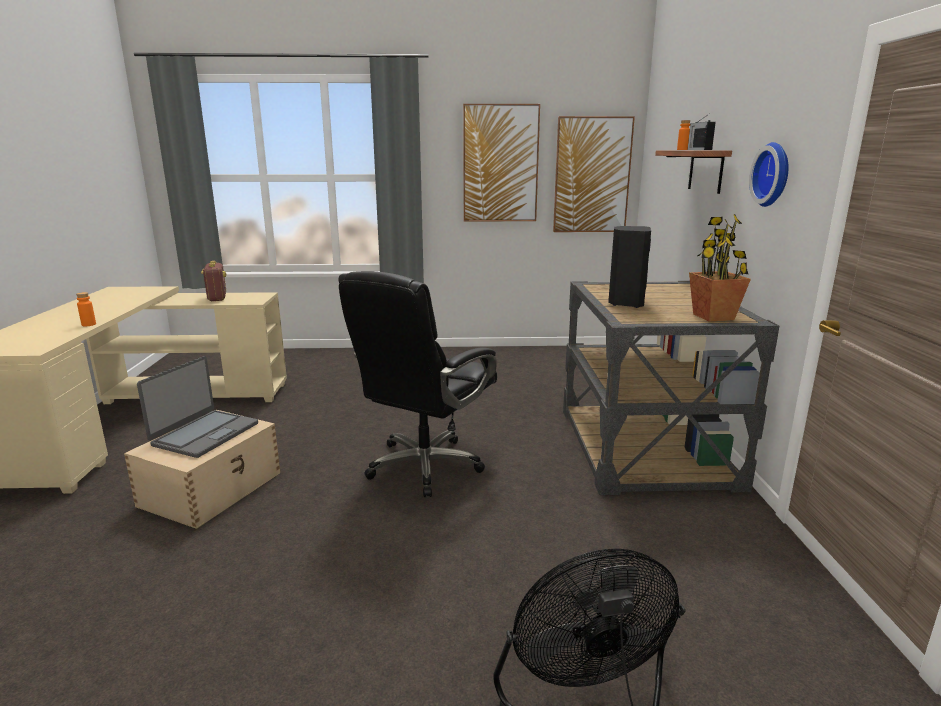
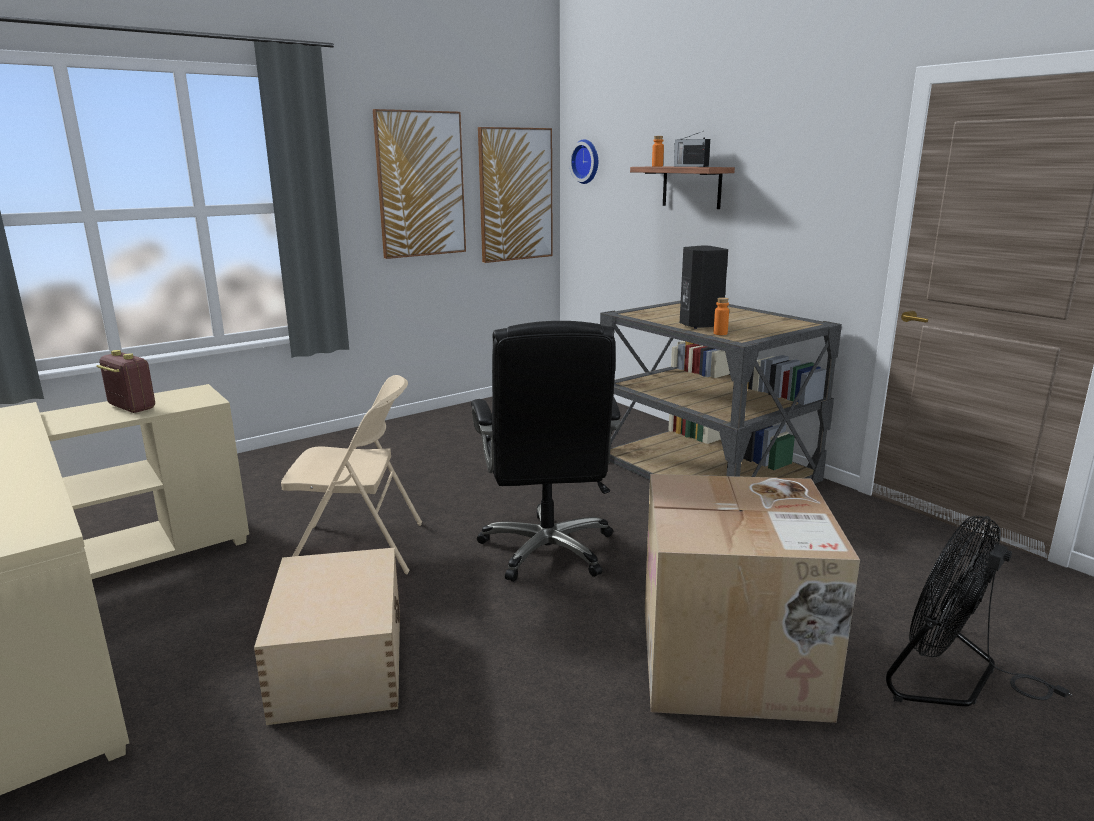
camera: 35 degrees left, 0 degrees up
orange bottle [76,292,96,326] -> orange bottle moved to [713,297,729,335]
laptop [137,356,258,458] -> none
potted plant [689,214,751,322] -> none
wall clock [749,142,789,207] -> wall clock moved to [569,139,598,184]
none -> beige chair [281,375,422,575]
none -> cardboard box [645,474,860,723]

